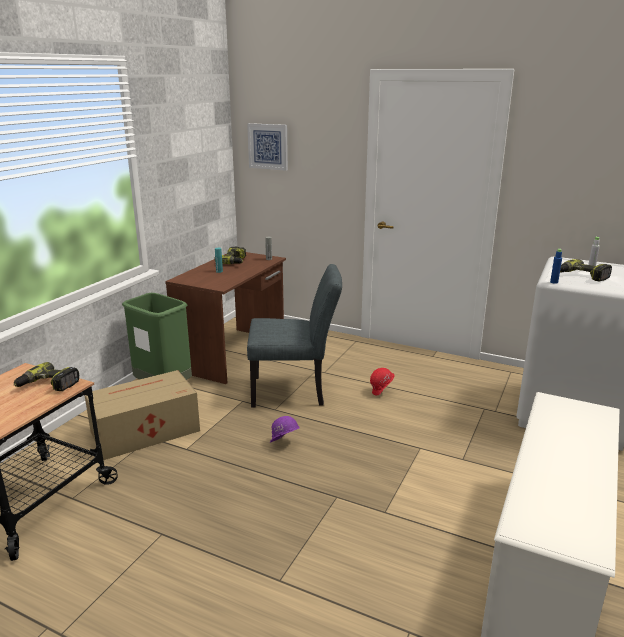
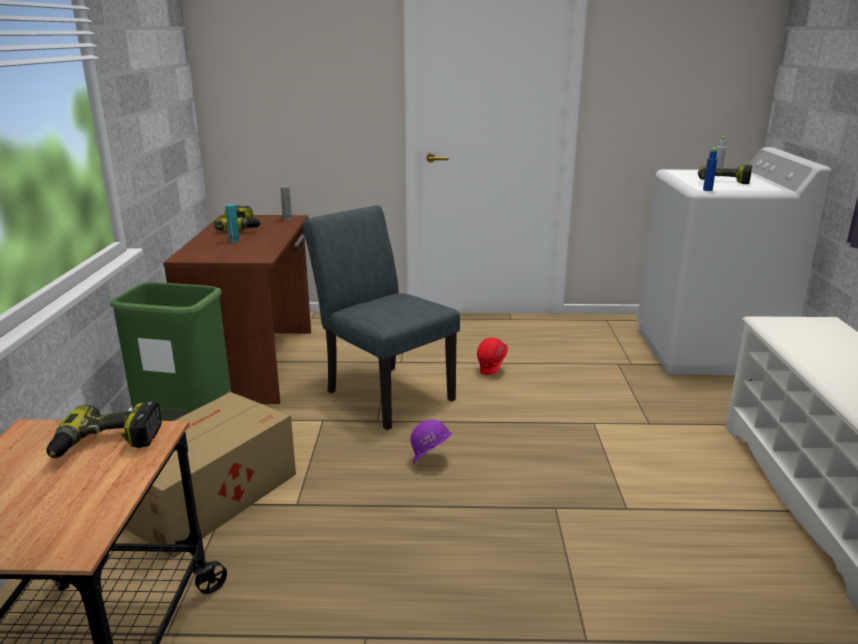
camera: 25 degrees left, 0 degrees up
picture [247,123,288,171] -> none
grey chair [247,264,342,408] -> grey chair turned 105 degrees counterclockwise [303,205,460,430]

